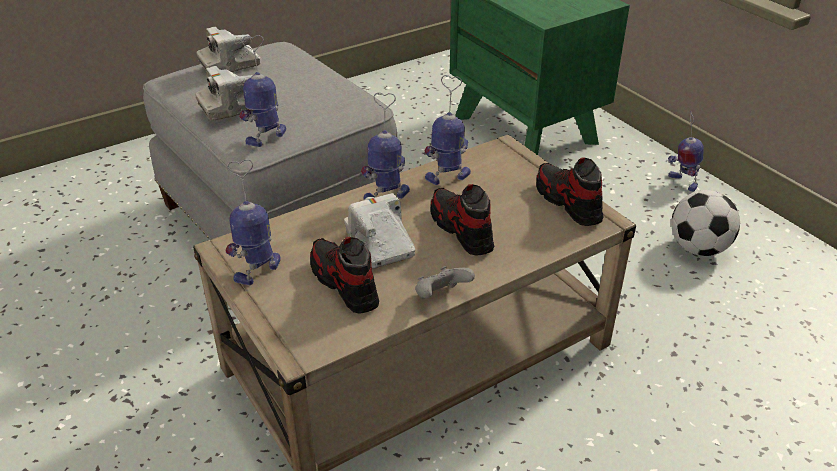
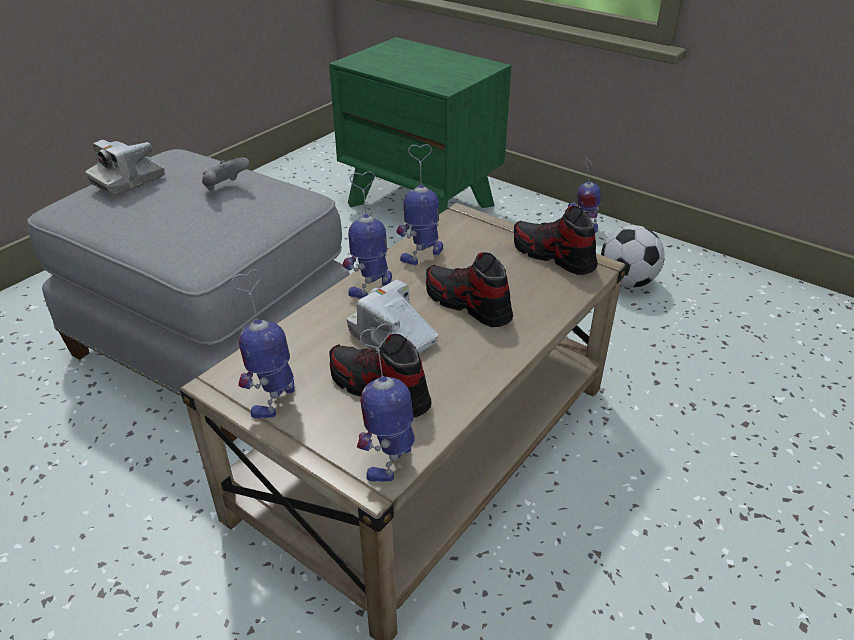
camera: 20 degrees left, 0 degrees up
camera [195,66,253,121] -> none
toy robot [239,35,286,147] -> toy robot moved to [357,323,415,482]
grey game controller [415,266,475,298] -> grey game controller moved to [202,158,250,190]

